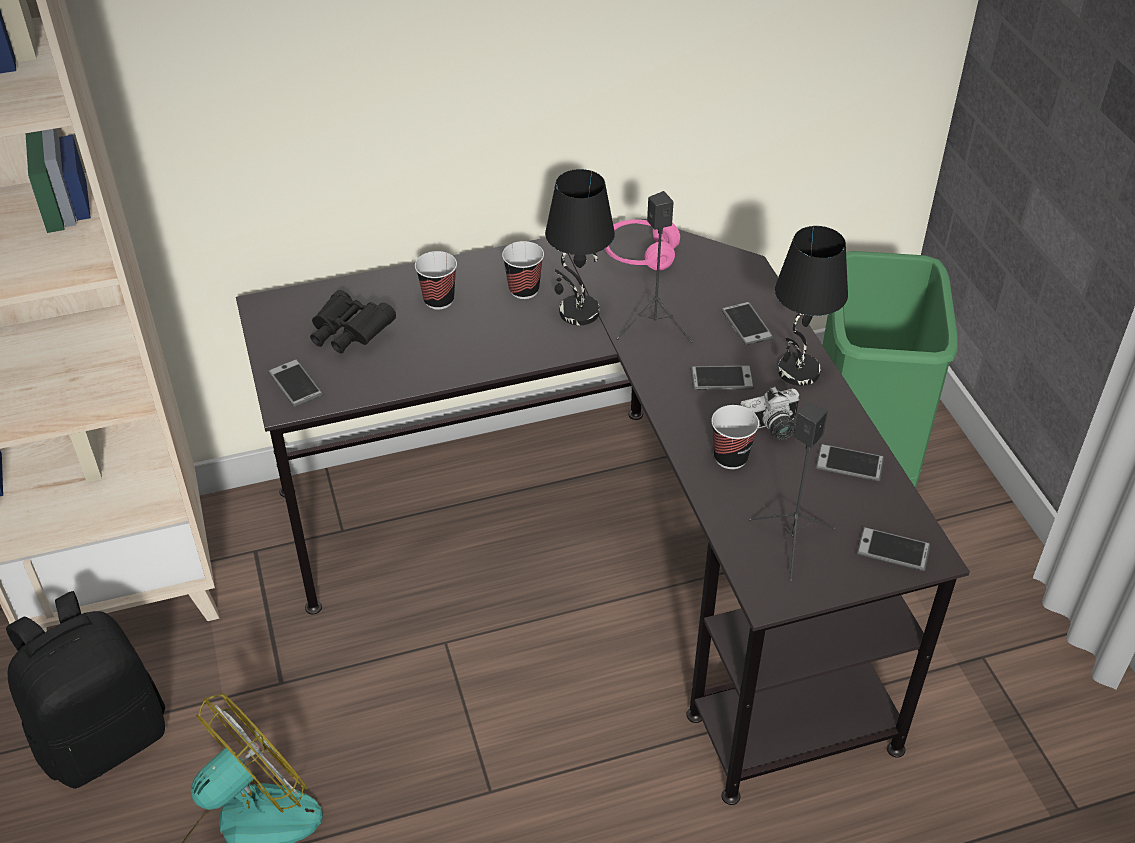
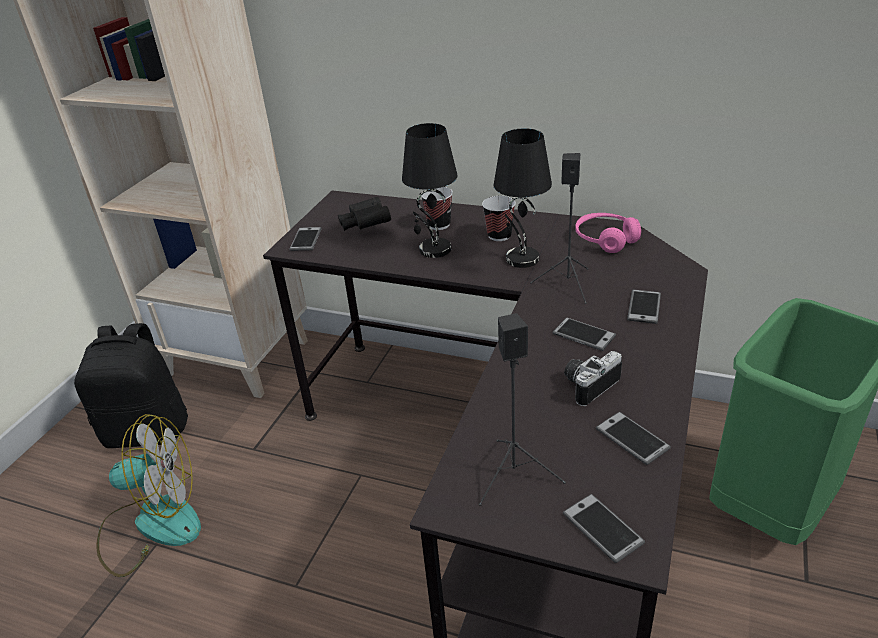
camera: 40 degrees right, 10 degrees down
cup [711,405,759,469] -> none
camera [740,386,800,440] -> camera turned 120 degrees clockwise [564,351,622,406]
black table lamp [775,226,848,386] -> black table lamp moved to [402,123,457,258]

